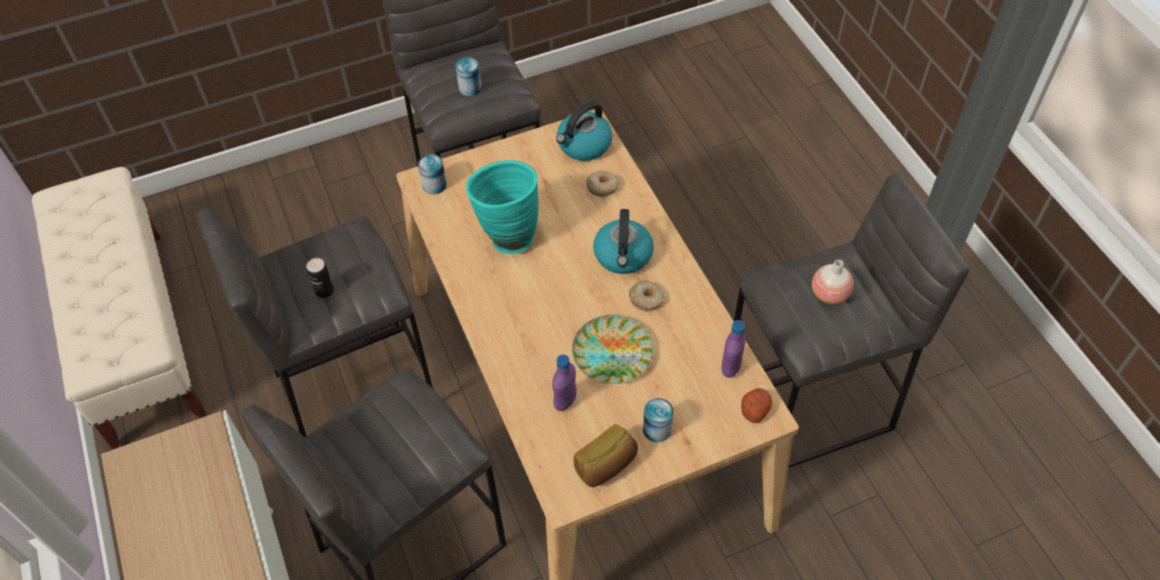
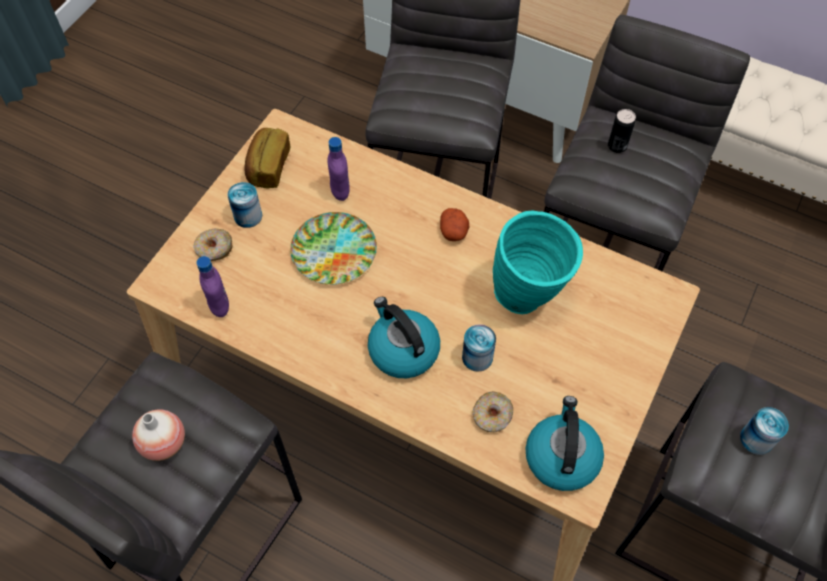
camera: 140 degrees right, 5 degrees up
can [418,154,447,195] -> can moved to [462,324,496,372]
donut [629,281,664,311] -> donut moved to [193,228,233,261]
potato [741,388,772,423] -> potato moved to [440,208,469,241]

